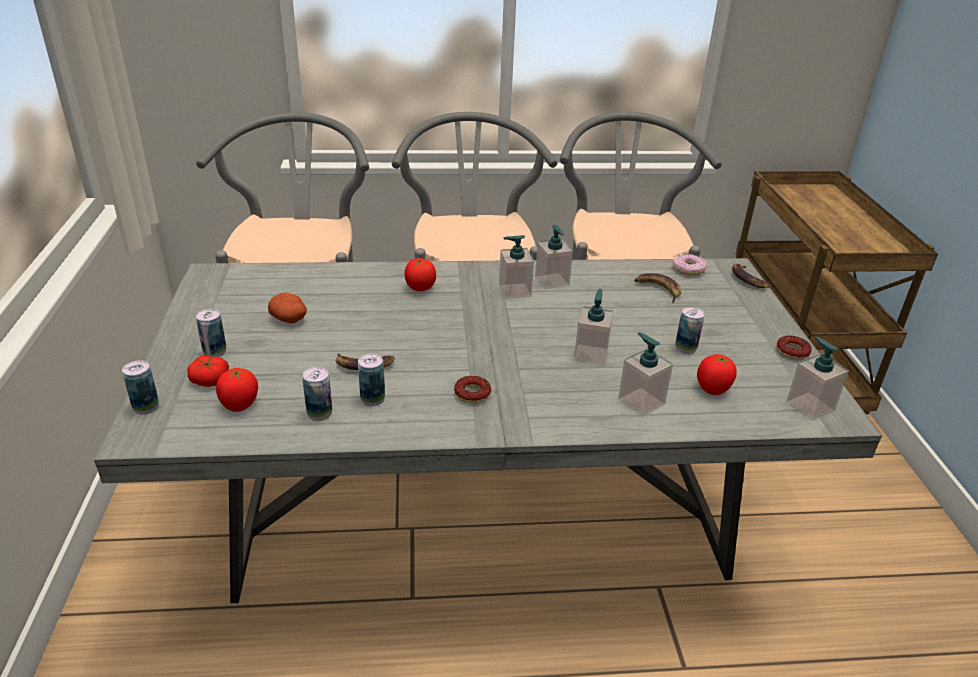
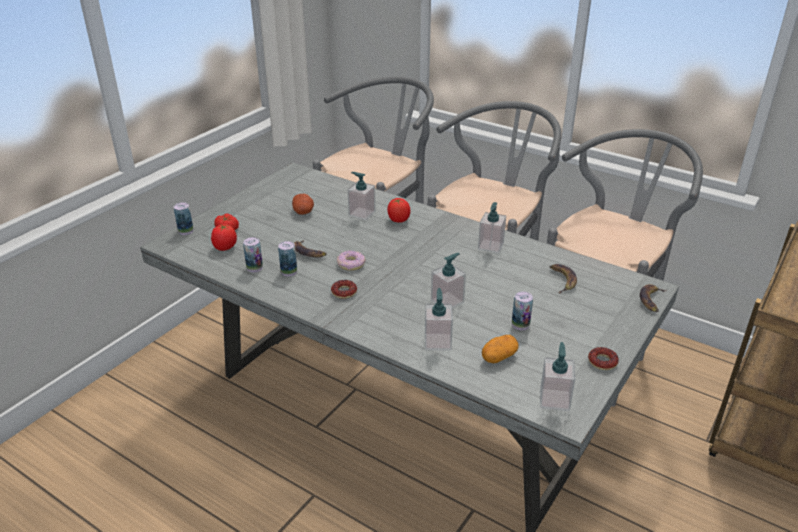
camera: 40 degrees right, 0 degrees up
can [196,309,226,358] -> none
soap dispenser [499,235,534,299] -> soap dispenser moved to [348,172,376,220]
donut [673,254,707,276] -> donut moved to [337,251,366,271]
tomato [697,354,737,395] -> potato [482,335,518,363]

